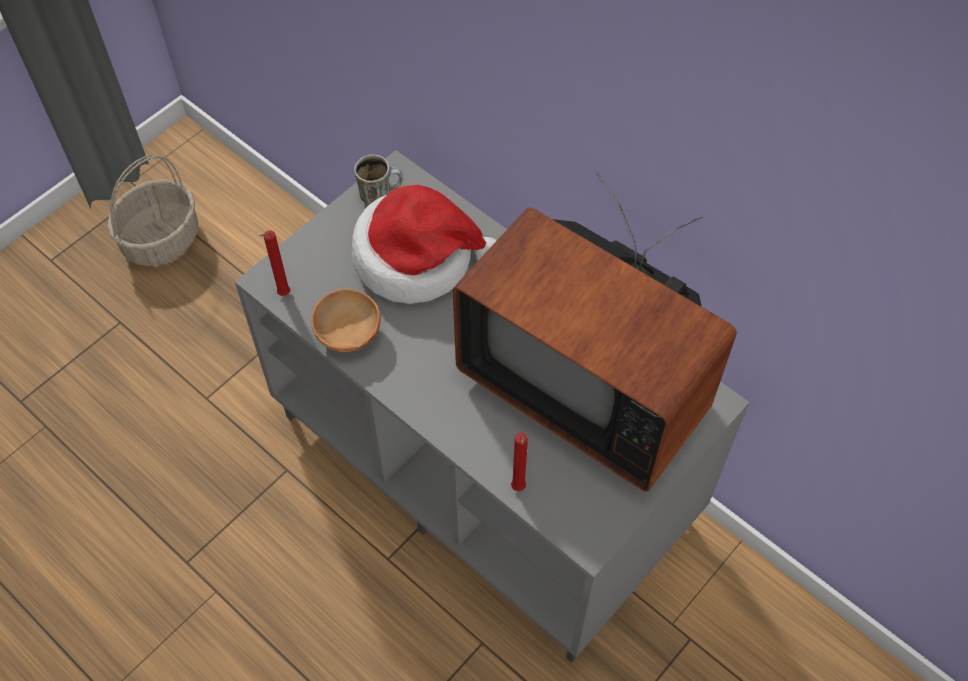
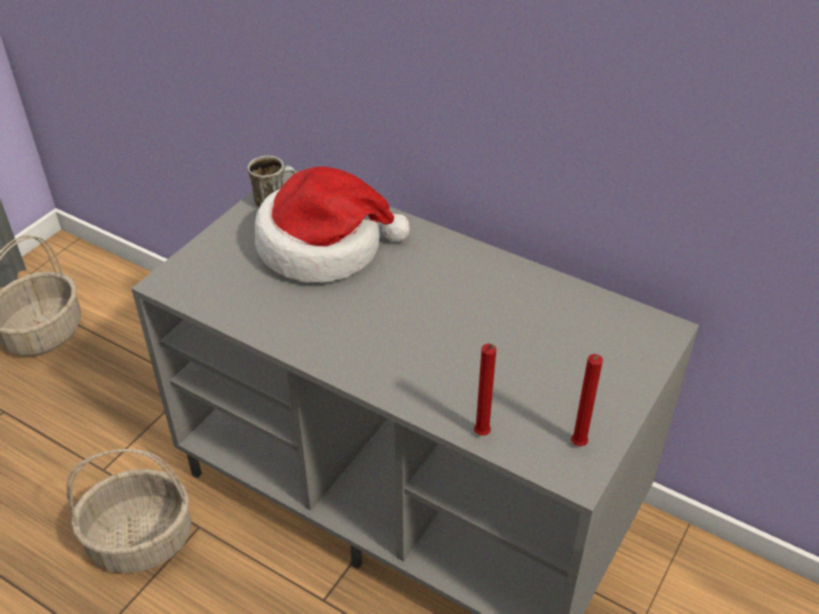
camera: 10 degrees left, 15 degrees down
red candle [260,230,290,296] -> red candle moved to [571,354,603,446]
brown bowl [311,289,381,352] -> none
television [453,172,737,491] -> none
none -> basket [66,449,191,573]

